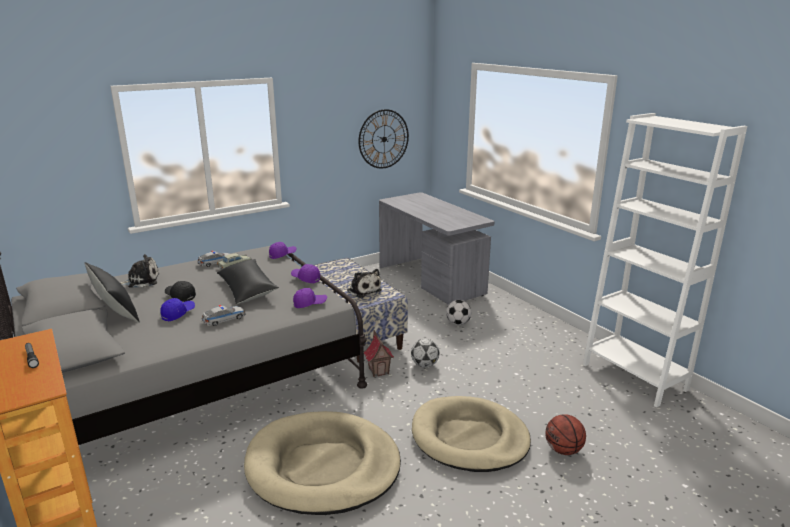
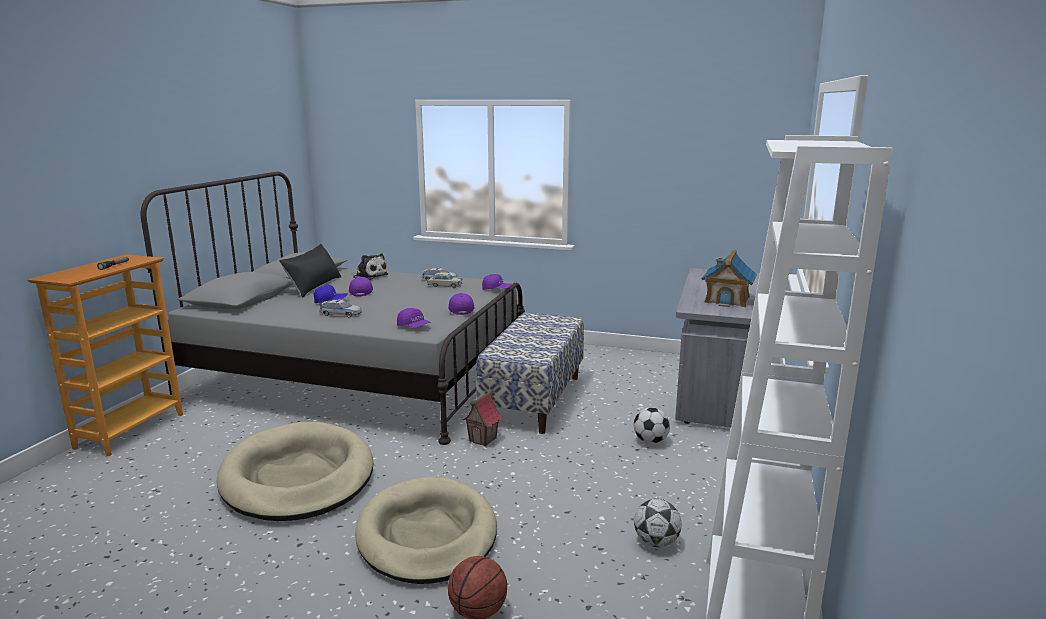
camera: 50 degrees right, 5 degrees down
black cap [165,281,196,302] -> purple cap [349,277,373,296]
black pillow [217,259,279,304] -> none
plush toy [347,269,382,298] -> none
wall clock [359,109,409,169] -> none
football [411,339,439,367] -> football moved to [634,499,682,547]
none -> toy house [701,250,757,307]

